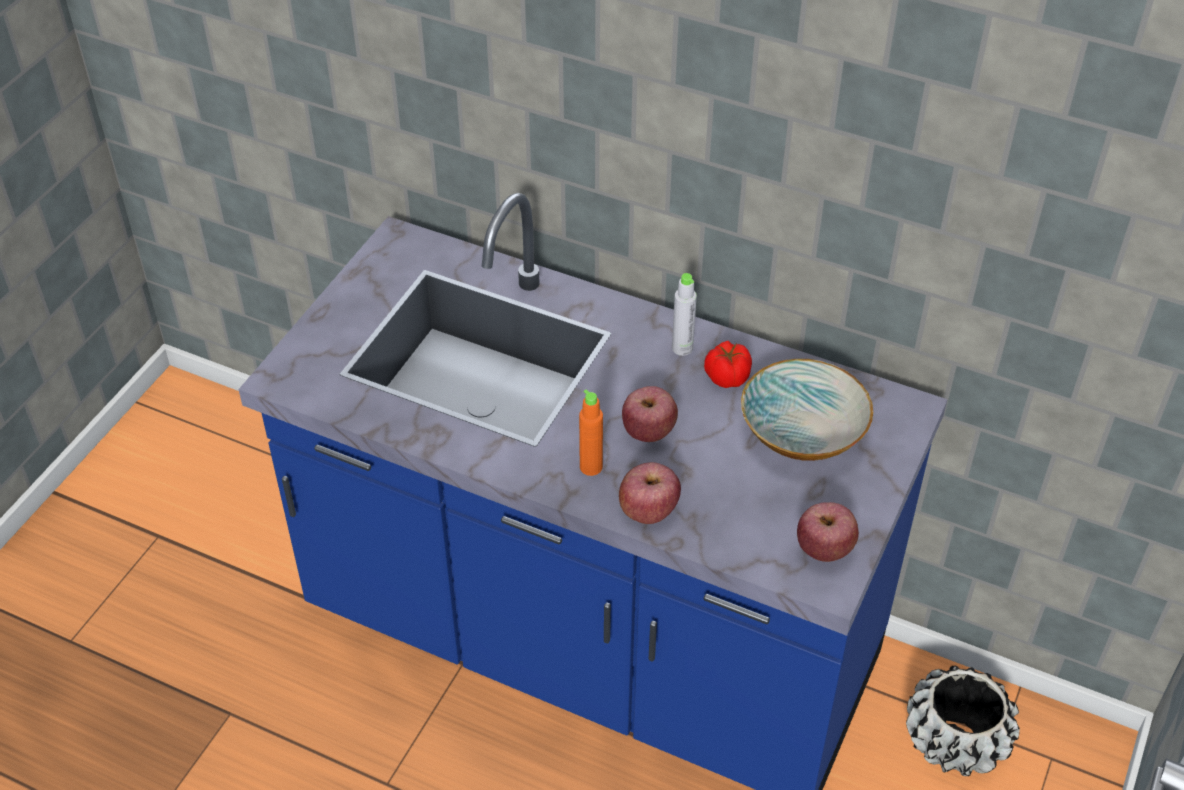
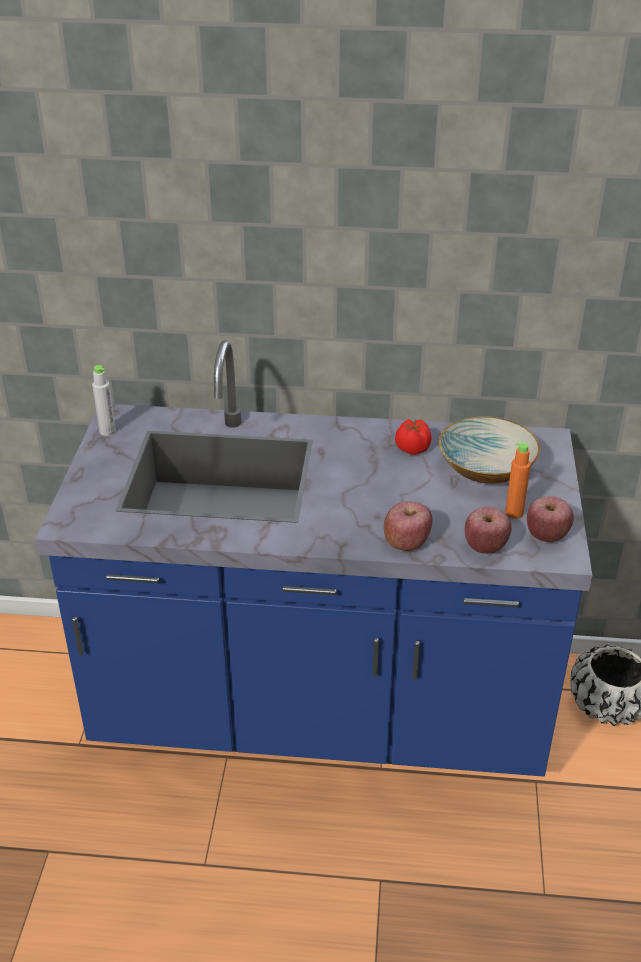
camera: 20 degrees left, 10 degrees down
orange bottle [579,389,603,476] -> orange bottle moved to [505,443,531,519]
apple [622,386,678,442] -> apple moved to [465,507,512,554]
grey bottle [672,273,697,356] -> grey bottle moved to [92,365,116,436]

